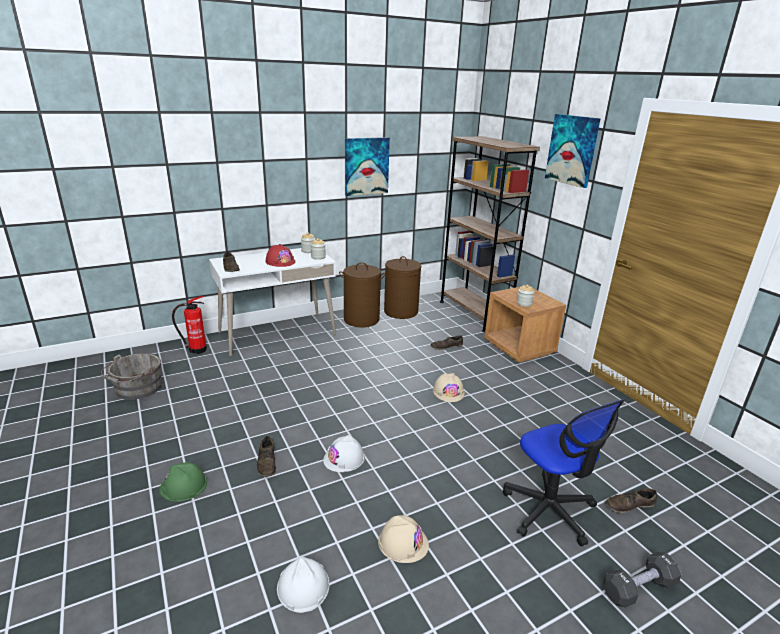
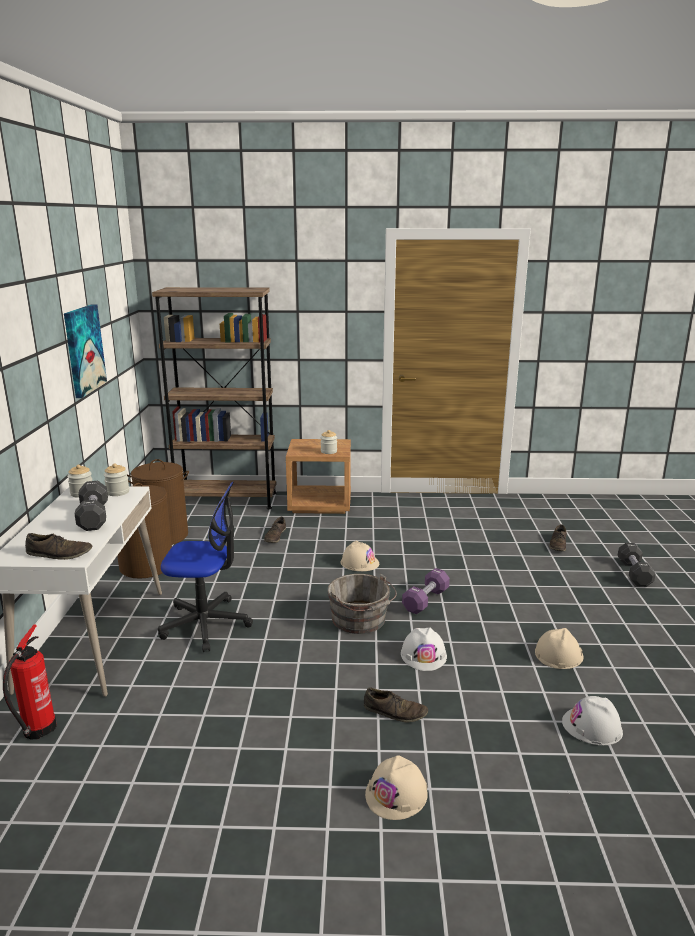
camera: 60 degrees left, 5 degrees down
grey bucket [101,353,162,400] -> grey bucket moved to [327,573,397,634]
green hard hat [159,462,207,502] -> beige hard hat [365,755,428,820]
red hard hat [265,244,295,267] -> black dumbbell [75,481,108,531]
office chair [503,399,625,547] -> office chair moved to [158,482,253,652]
picture [545,114,600,188] -> none
none -> purple dumbbell [402,568,450,614]

